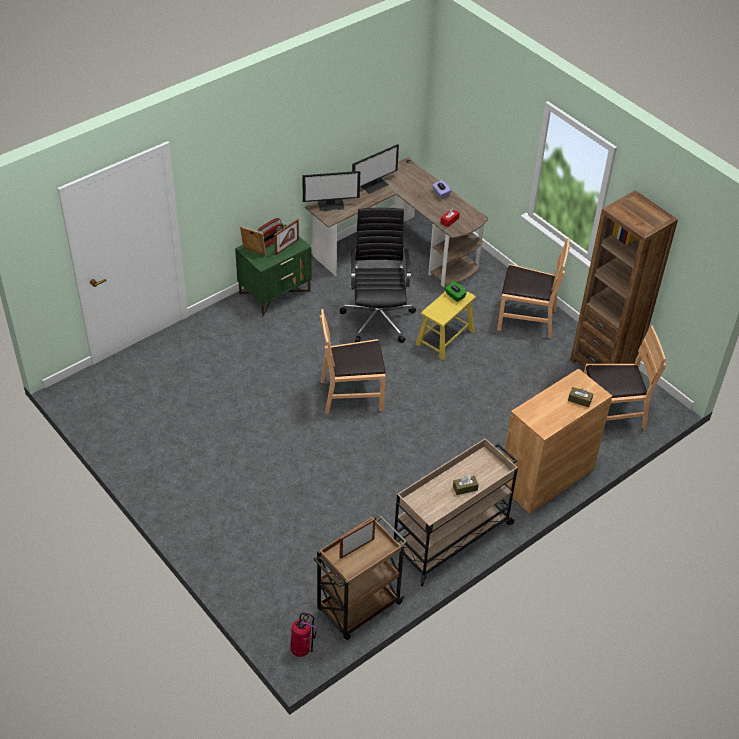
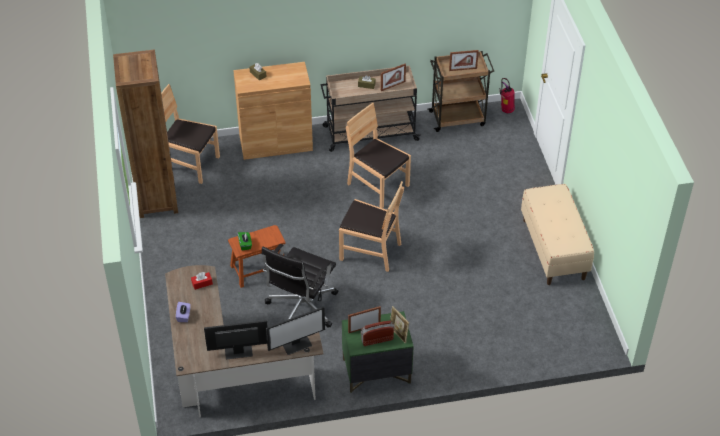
camera: 150 degrees left, 0 degrees up
monitor [302,171,360,211] -> monitor turned 135 degrees clockwise [266,307,325,355]
yellow stool [416,291,476,360] -> brown stool [228,225,286,288]
brown chair [497,238,570,338] -> brown chair moved to [346,103,411,208]
none -> picture frame [381,64,406,91]
none -> beige bench [521,184,594,285]

